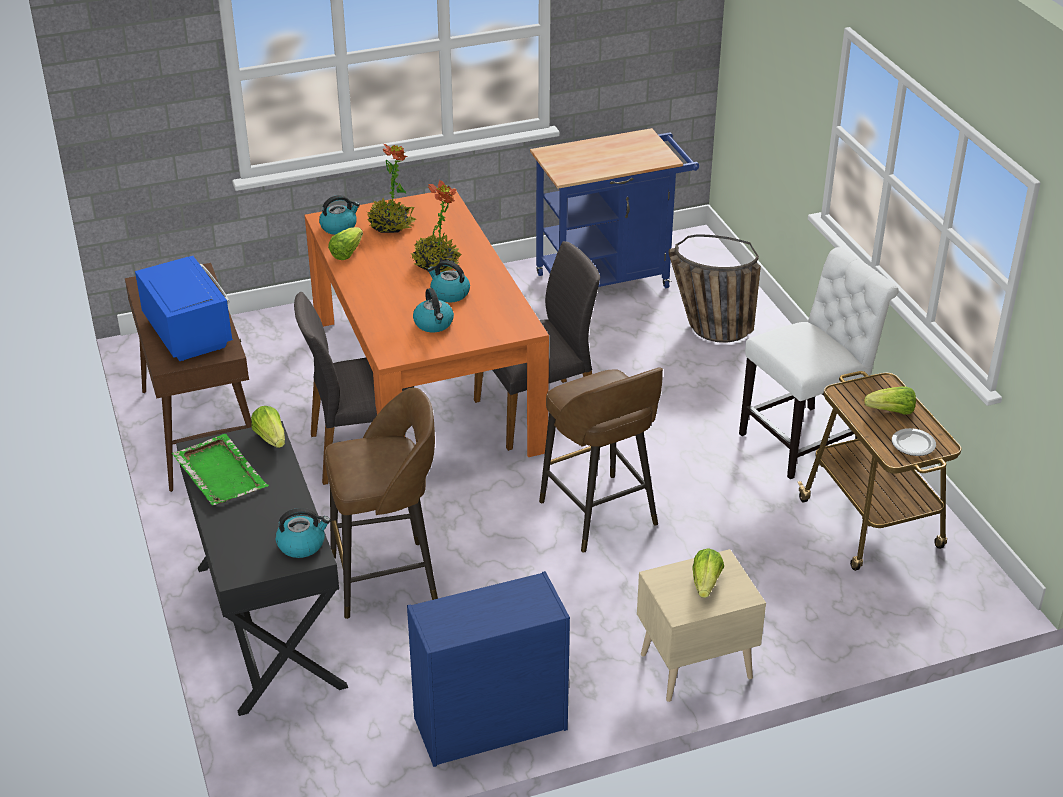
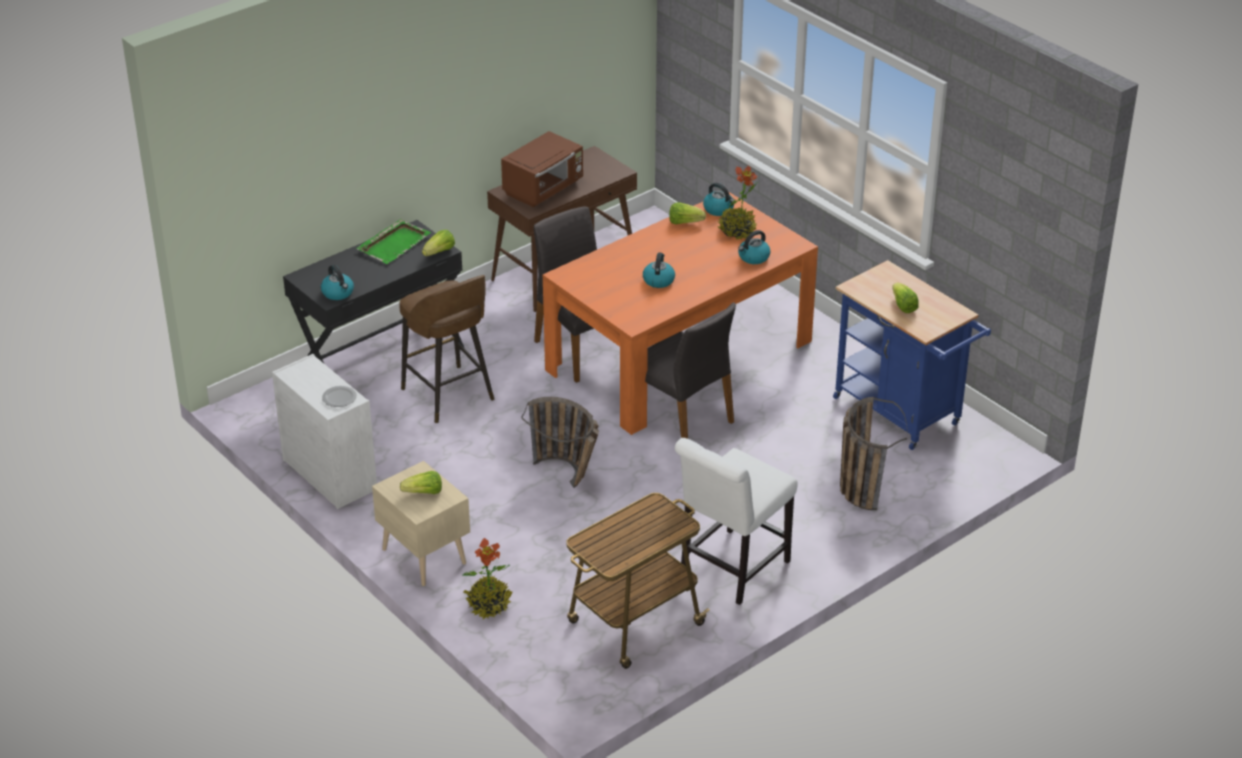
camera: 70 degrees right, 0 degrees up
blue microwave [135,256,233,361] -> brown microwave [501,131,583,207]
blue dresser [407,571,570,767] -> white dresser [272,354,377,509]
potted plant [411,180,462,272] -> potted plant moved to [462,538,512,619]
kettle [413,288,454,332] -> kettle moved to [738,230,771,264]
brown stool [539,367,663,553] -> basket [522,397,599,488]
white chair [739,247,899,479] -> white chair turned 90 degrees clockwise [675,438,798,605]
lettuce [864,386,916,415] -> lettuce moved to [892,283,919,313]
plate [892,428,936,456] -> plate moved to [322,386,357,407]

